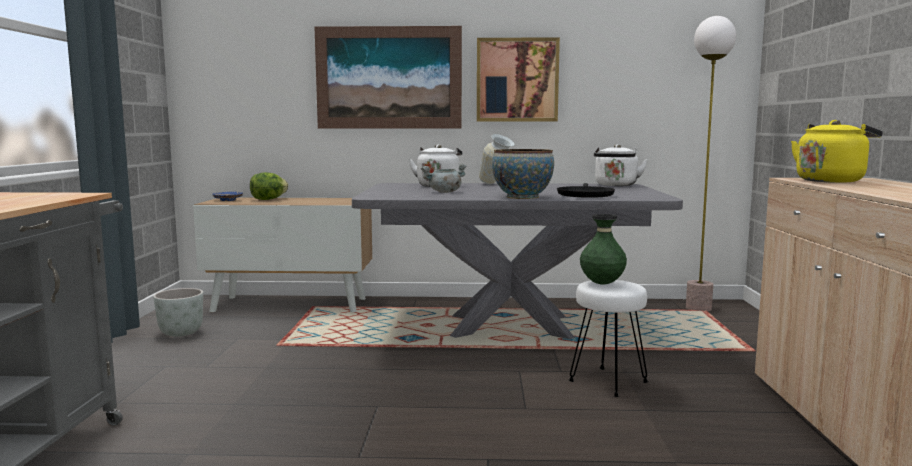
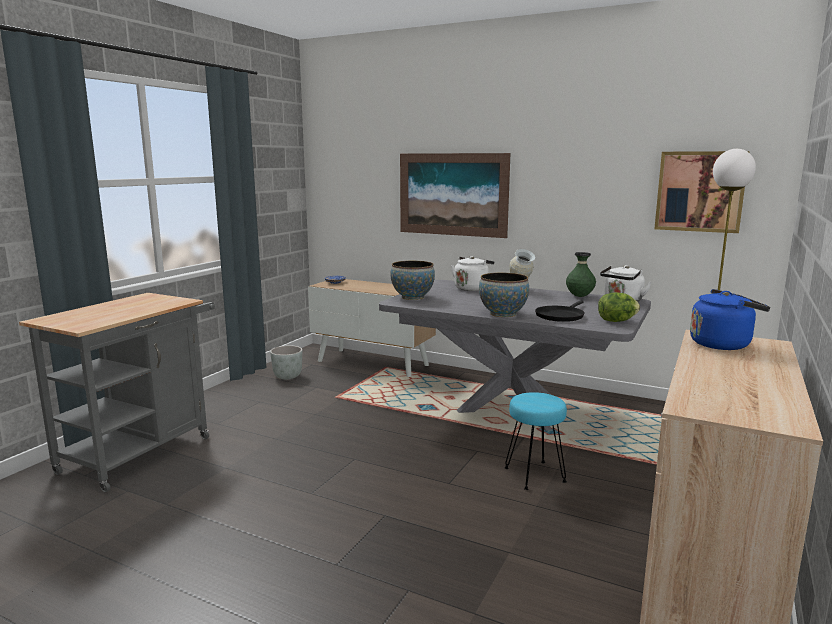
camera: 25 degrees right, 5 degrees up
lettuce [250,172,288,200] -> lettuce moved to [598,292,640,322]
grey cooking pot [421,164,467,193] -> none
picture [477,37,560,121] -> picture moved to [654,151,750,233]
white stool [569,280,648,397] -> turquoise stool [504,392,567,490]
green vase [580,214,627,285] -> green vase moved to [566,252,596,297]
yellow kettle [791,120,883,183] -> blue kettle [690,289,770,350]
none -> bowl [390,261,435,300]

